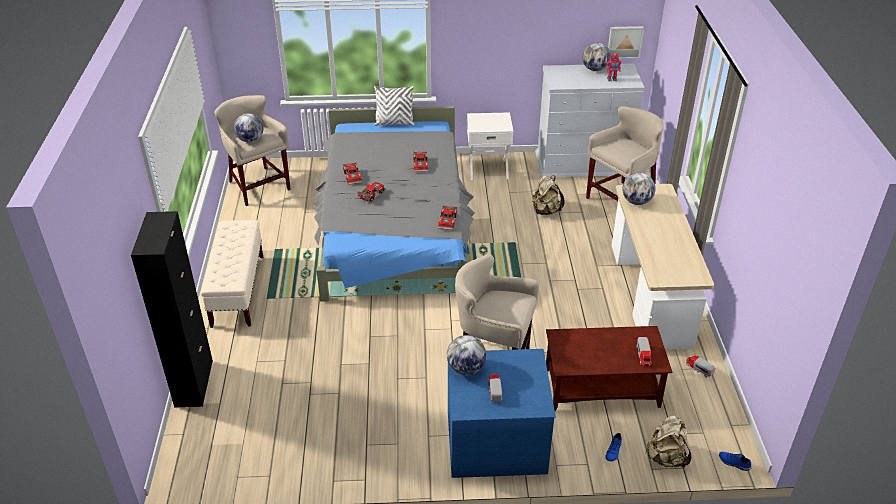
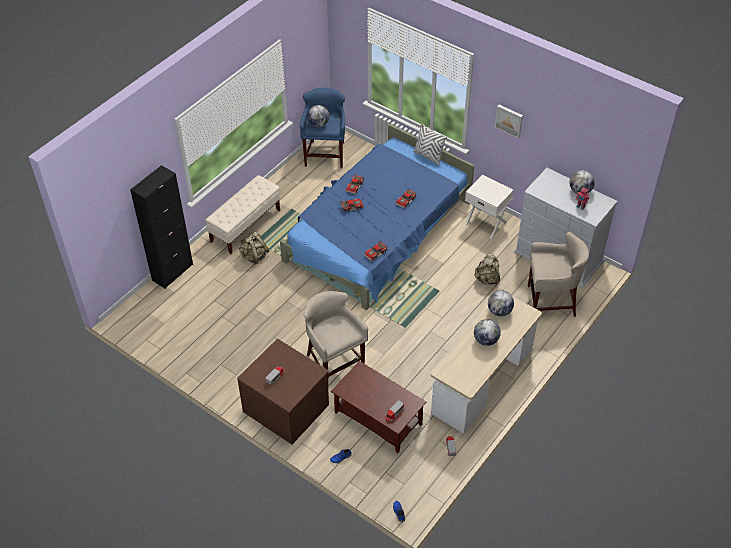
camera: 40 degrees right, 10 degrees up
beige stool [214,95,291,206] -> blue stool [300,88,345,168]
grey bed [314,106,475,302] -> blue bed [280,124,474,310]
globe [447,335,486,375] -> globe moved to [474,319,501,346]
blue dresser [448,349,556,478] -> brown dresser [237,339,329,444]
picture [608,26,644,58] -> picture moved to [495,105,523,138]
beige backpack [646,415,692,468] -> beige backpack moved to [239,232,269,265]

